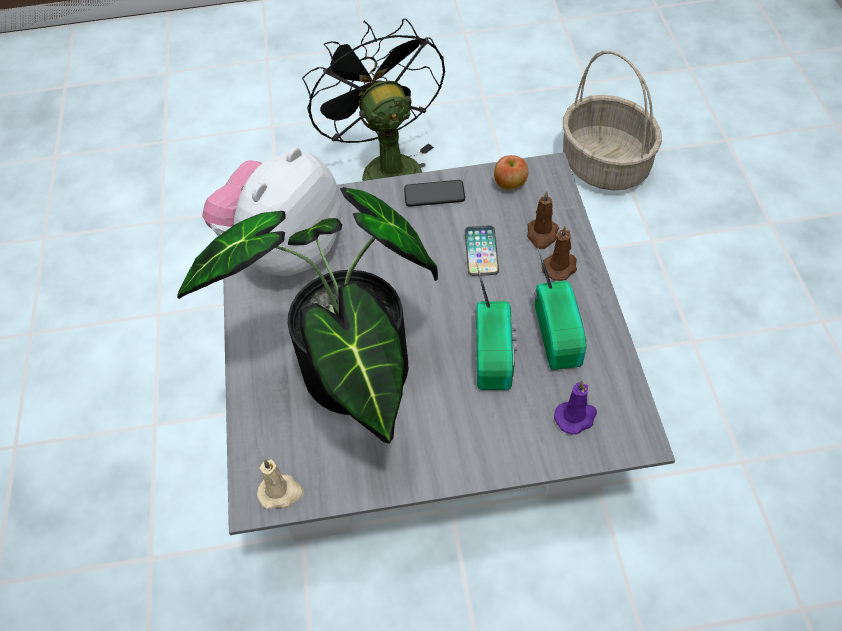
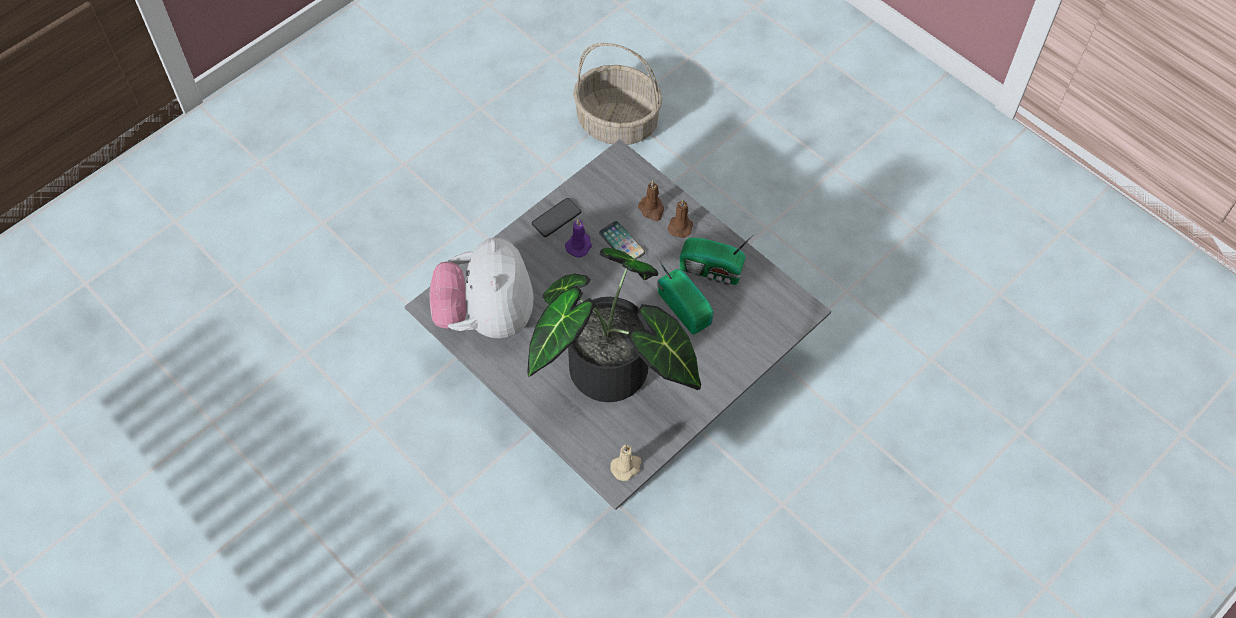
camera: 40 degrees left, 5 degrees up
black fan [302,18,445,181] -> none
apple [494,155,528,190] -> none
radio [534,248,586,370] -> radio turned 150 degrees clockwise [679,234,754,285]
purple candle [554,380,597,435] -> purple candle moved to [565,219,592,257]

